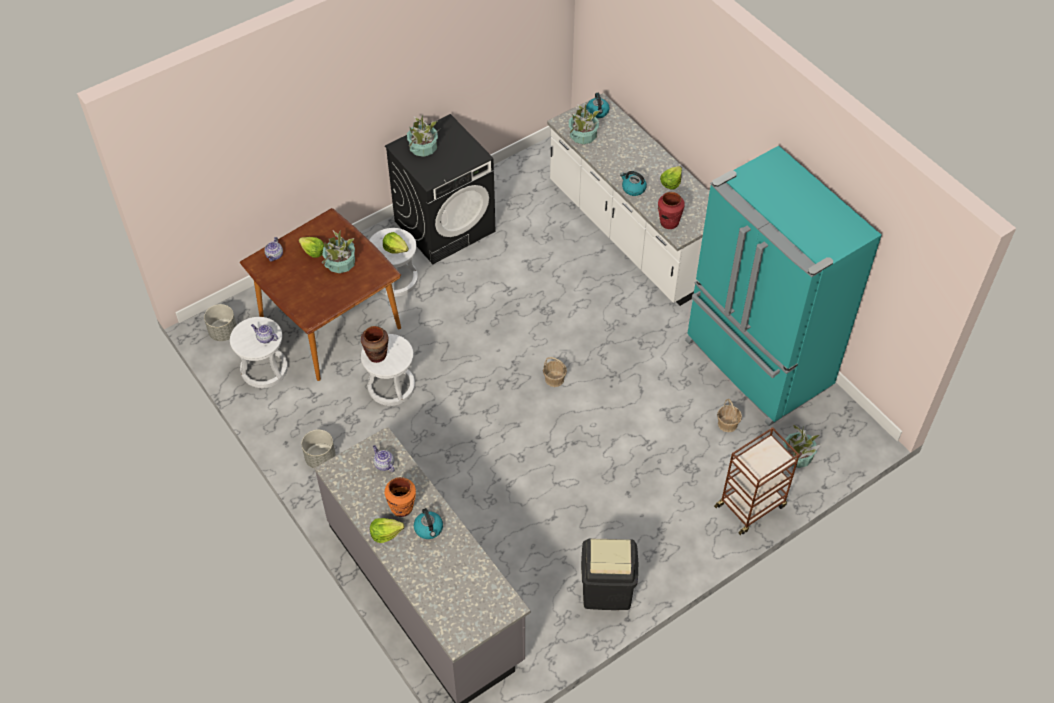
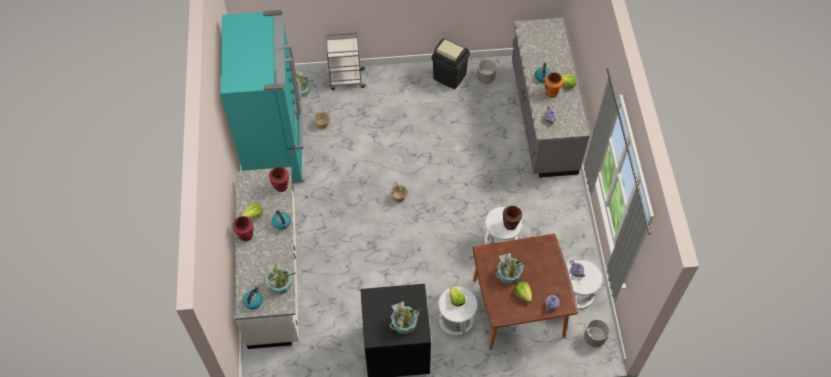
camera: 150 degrees left, 5 degrees up
grey planter [301,430,336,468] -> grey planter moved to [477,60,496,84]
brown cart [714,427,800,535] -> grey cart [326,33,366,90]
none -> red vase [233,216,253,241]

